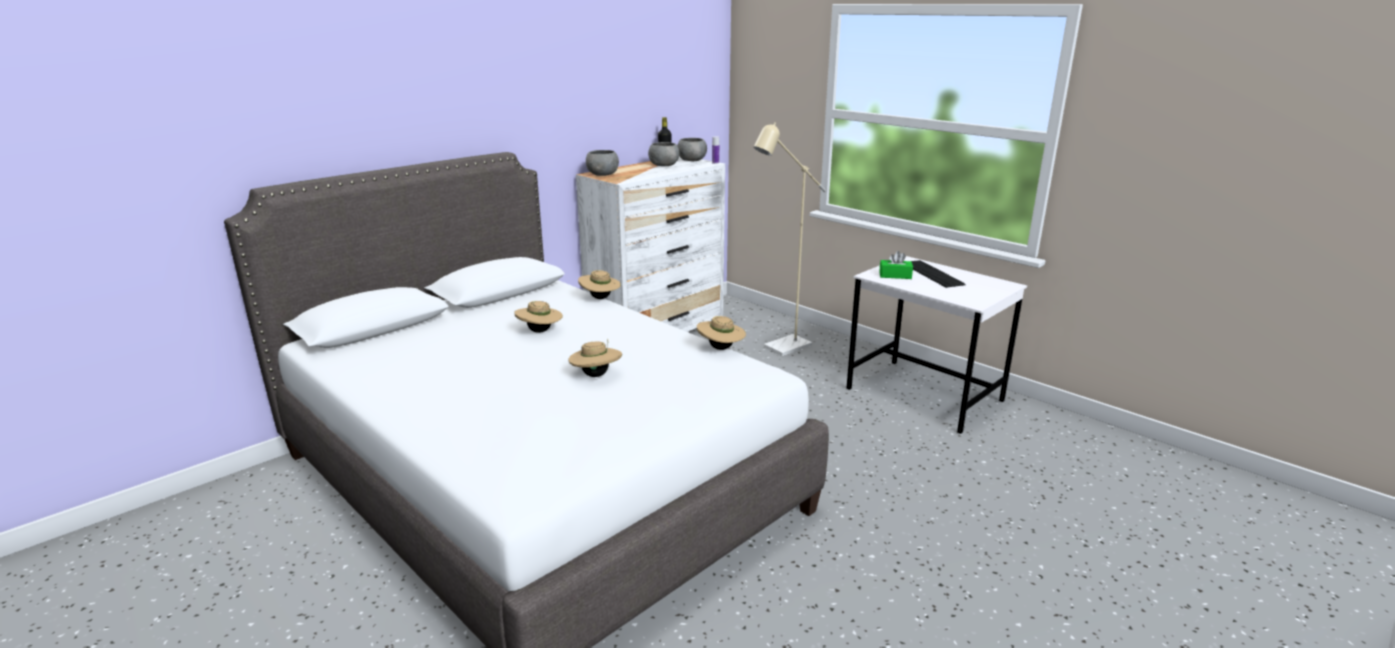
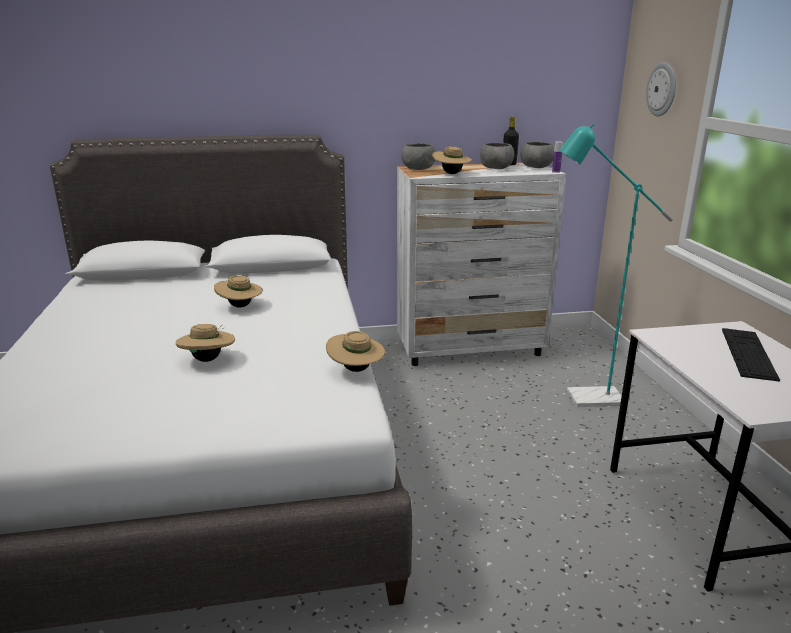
camera: 35 degrees right, 0 degrees up
beige hat [578,270,621,299] -> beige hat moved to [432,146,472,174]
beige floor lamp [753,122,826,356] -> turquoise floor lamp [560,124,673,407]
green tissue box [879,251,913,279] -> none
none -> wall clock [646,62,676,116]

